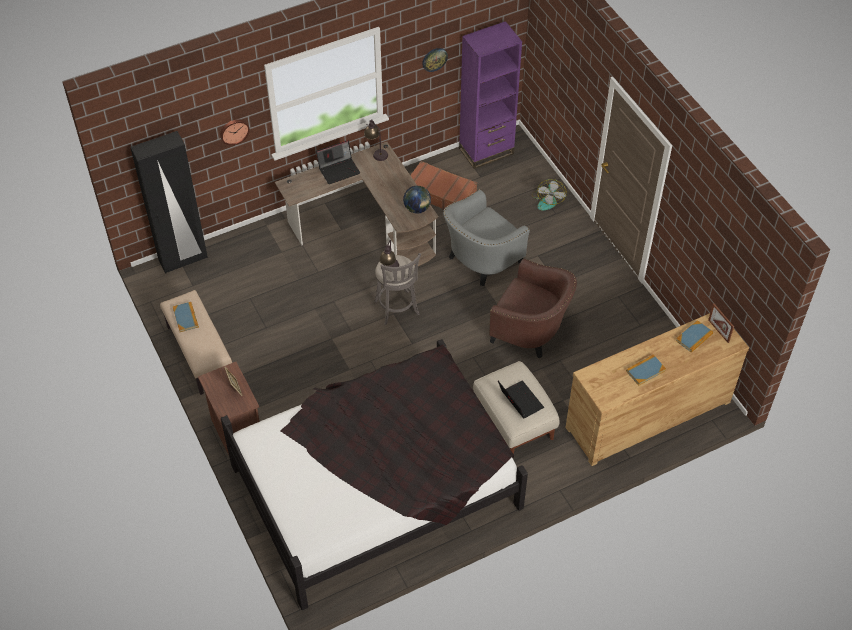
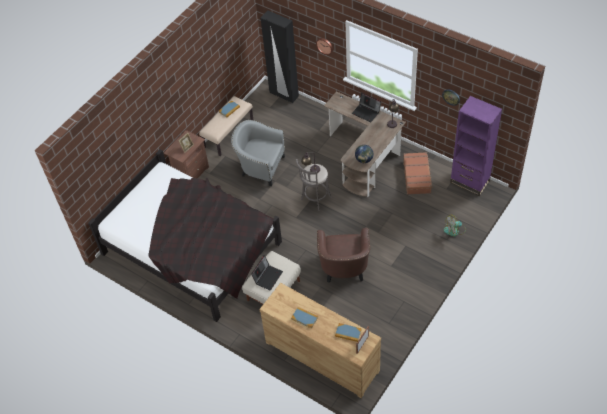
camera: 65 degrees right, 0 degrees up
grey armchair [443,189,530,286] -> grey armchair moved to [231,120,285,186]

